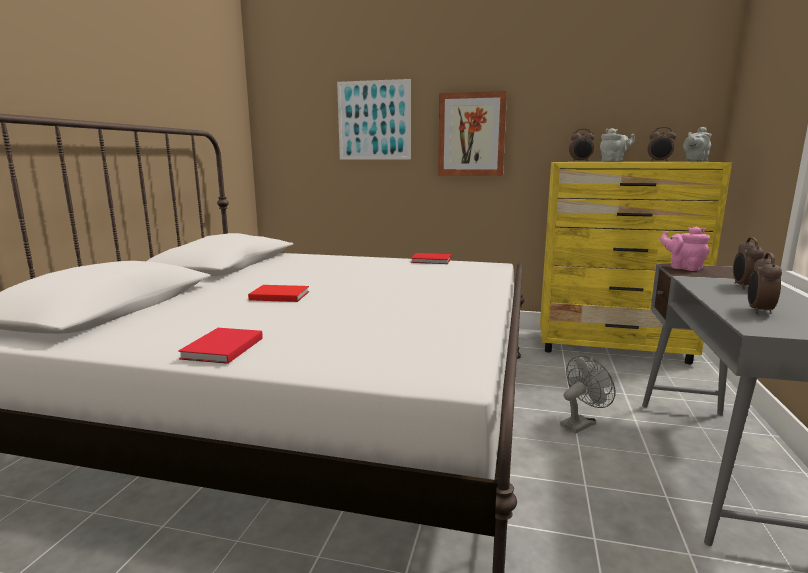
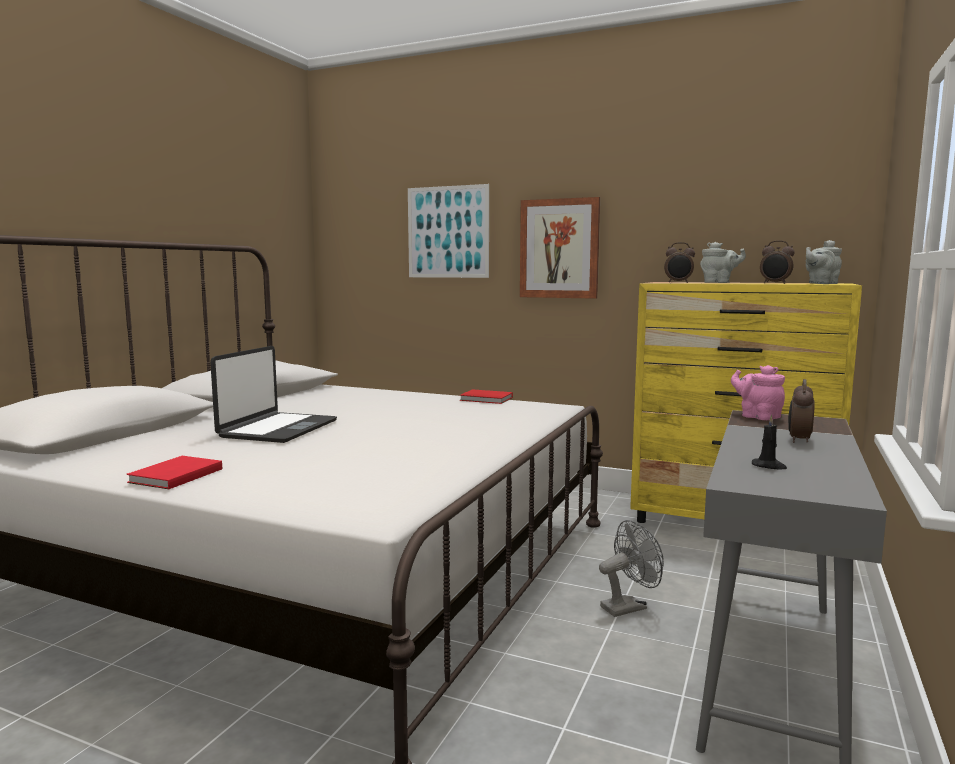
camera: 10 degrees right, 5 degrees down
red book [248,285,309,302] -> laptop [210,346,337,443]
alarm clock [748,253,782,314] -> black candle [752,414,787,470]

